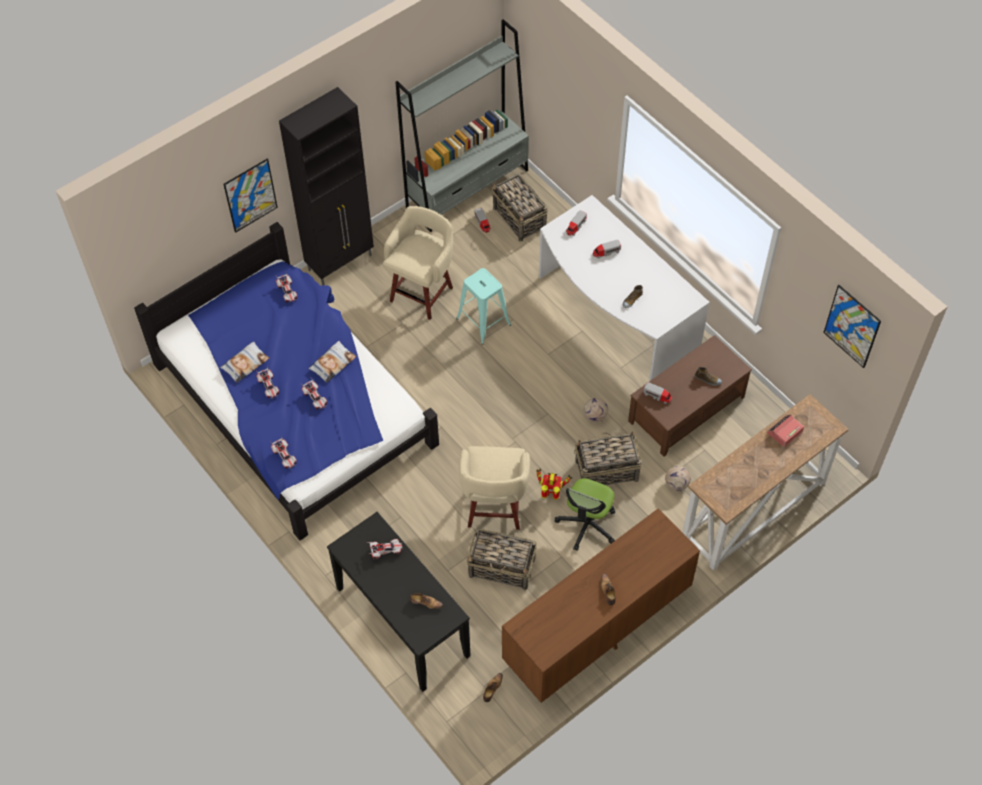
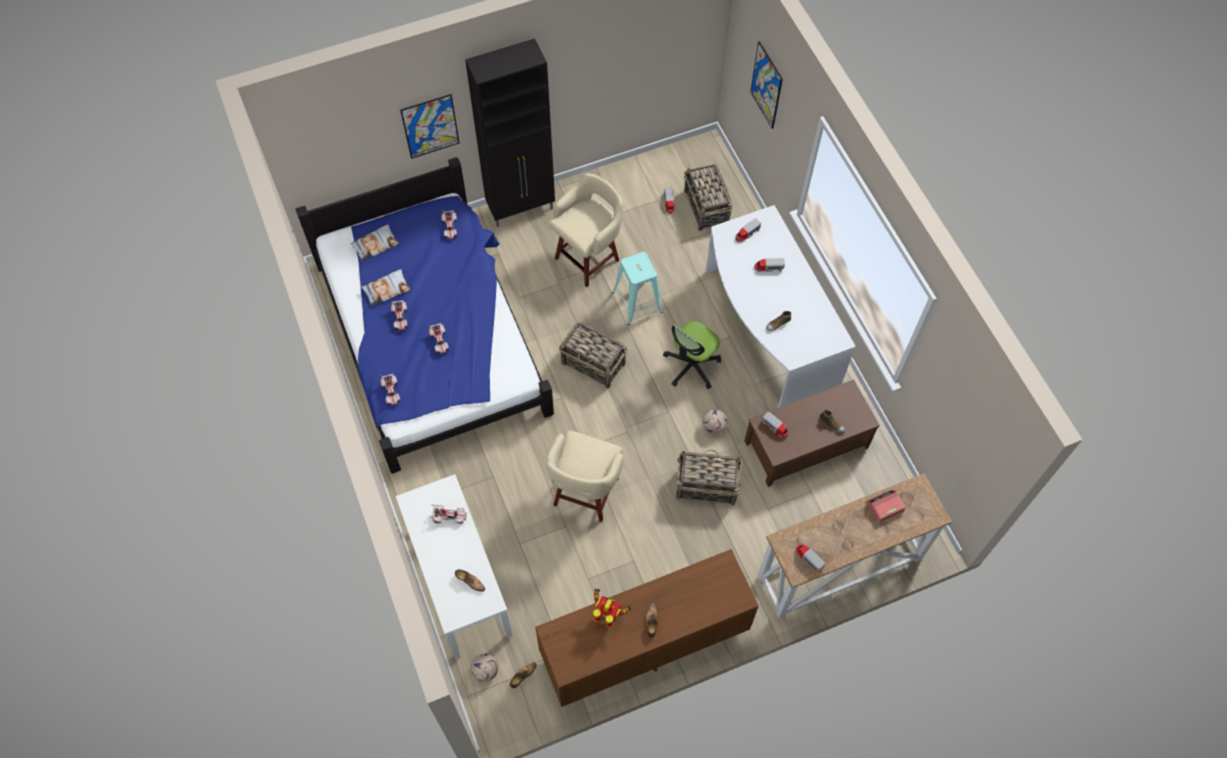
camera: 15 degrees right, 5 degrees up
pillow [308,341,356,383] -> pillow moved to [350,224,399,262]
black console table [327,512,470,692] -> white console table [396,474,513,659]
grey bookcase [395,19,529,232] -> none
basket [466,529,537,590] -> basket moved to [559,322,627,389]
toy robot [536,468,572,500] -> toy robot moved to [593,588,632,628]
office chair [555,478,615,551] -> office chair moved to [663,321,721,389]
football [665,466,690,491] -> football moved to [471,654,498,682]
picture [823,285,881,368] -> picture moved to [750,41,783,129]
none -> toy truck [796,544,825,572]

